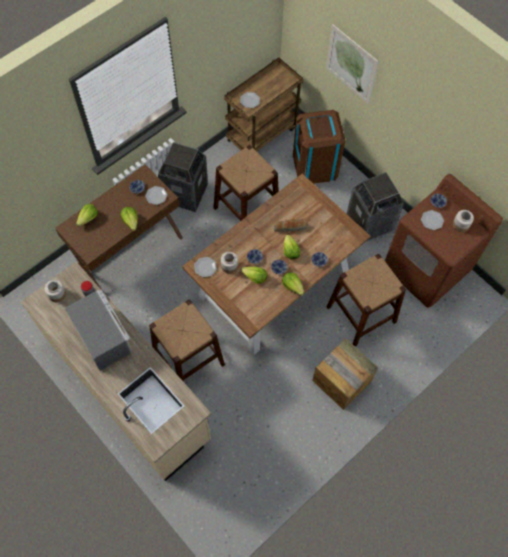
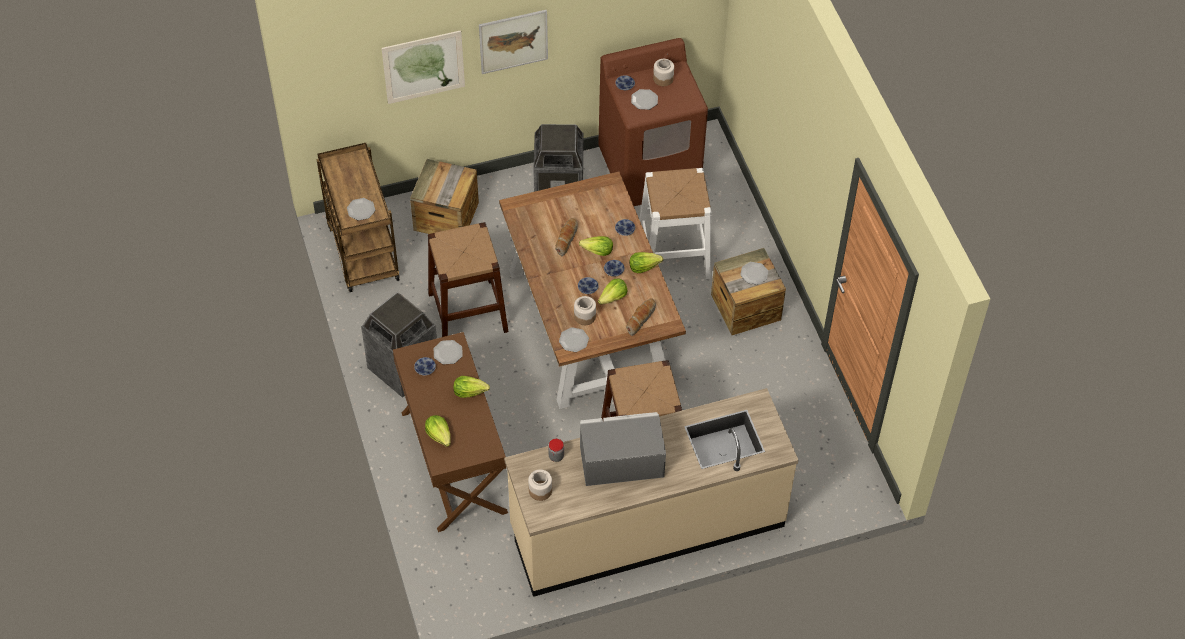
camera: 65 degrees left, 10 degrees down
brown trash can [293,110,346,184] -> crate [410,159,479,234]
brown stool [326,254,406,347] -> white stool [639,168,711,279]
none -> picture [479,10,548,74]
none -> bread [626,298,656,336]
none -> plate [740,262,768,285]

